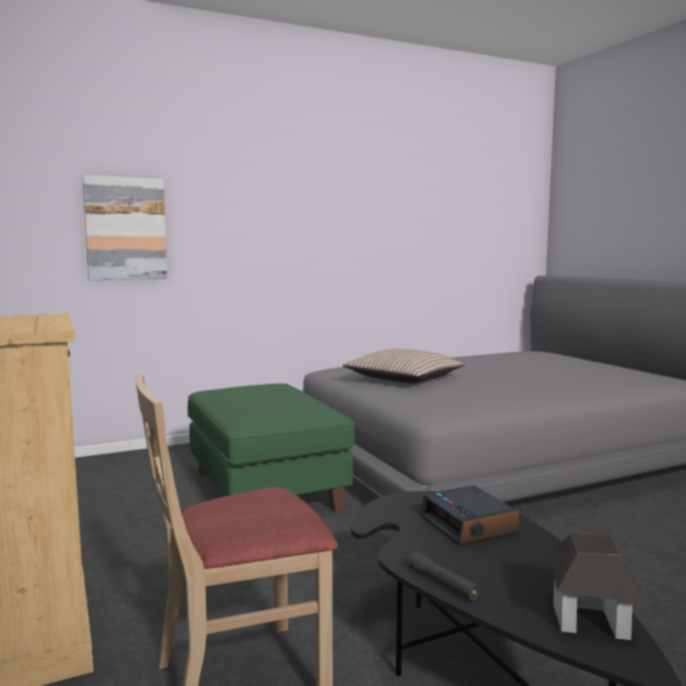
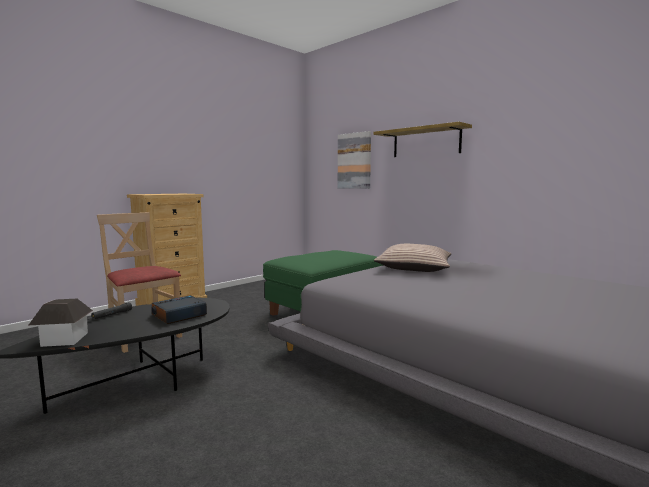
camera: 70 degrees right, 0 degrees up
none -> shelf [373,122,472,157]

